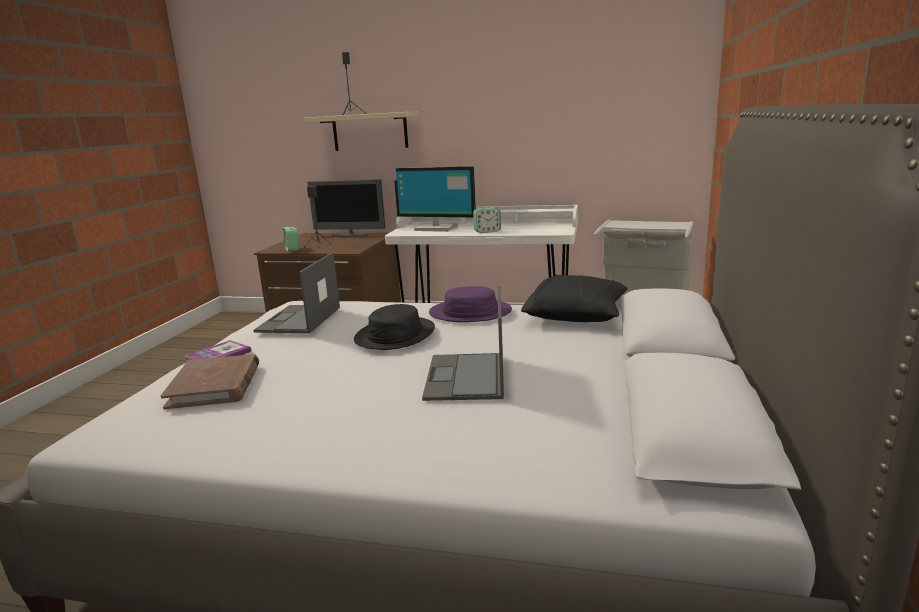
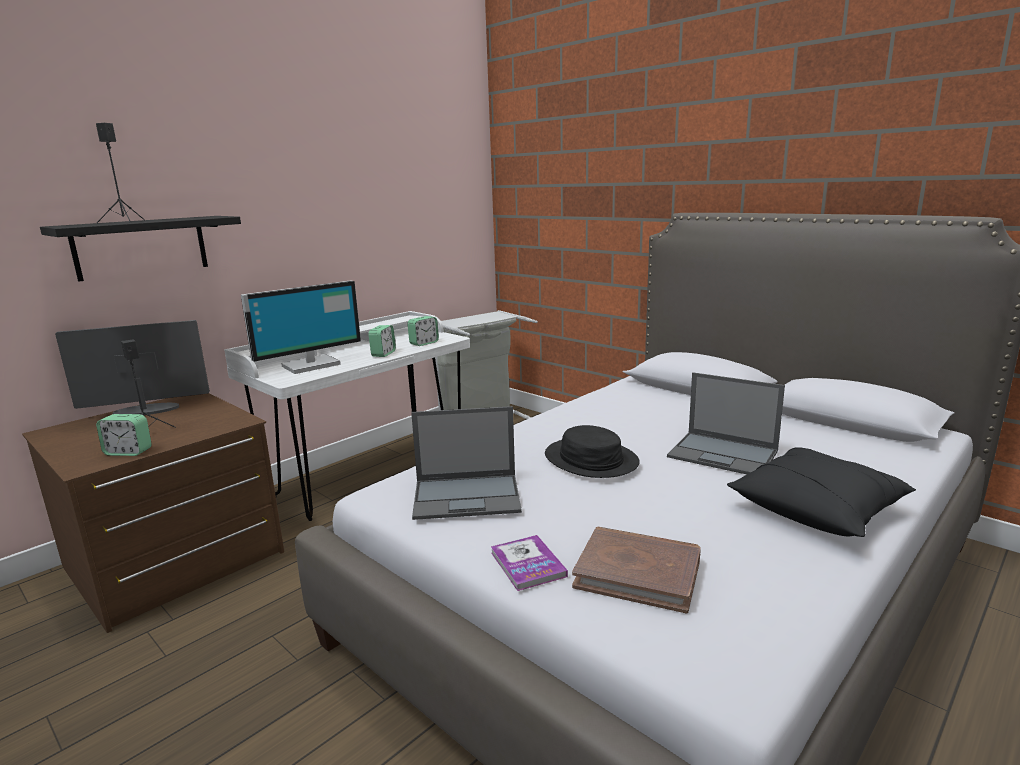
camera: 60 degrees left, 0 degrees up
laptop [253,253,340,333] -> laptop turned 45 degrees counterclockwise [411,406,522,520]
beige shelf [304,112,418,151] -> black shelf [40,216,241,282]
monitor [308,179,386,238] -> monitor turned 150 degrees counterclockwise [55,320,210,415]
purple hat [429,286,512,322] -> none
black pillow [521,275,628,322] -> black pillow moved to [727,447,916,537]
none -> alarm clock [407,316,439,346]

